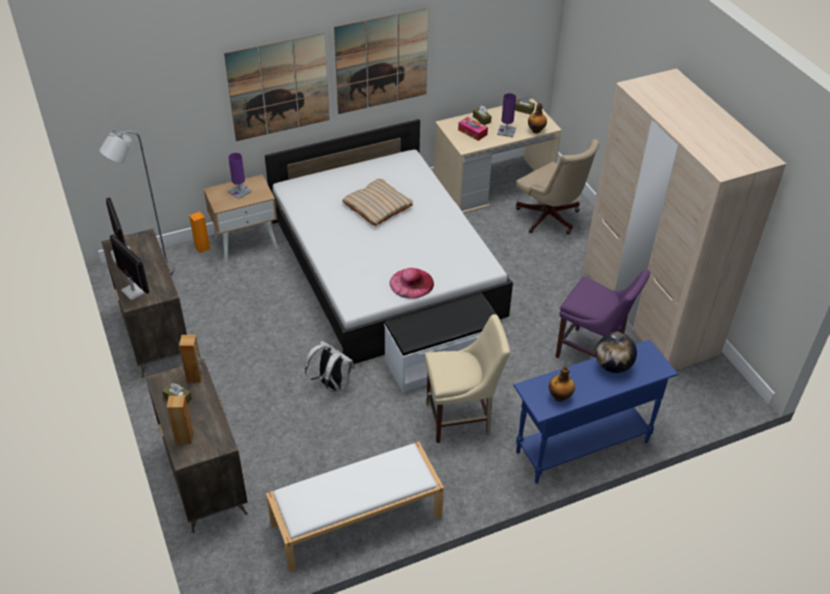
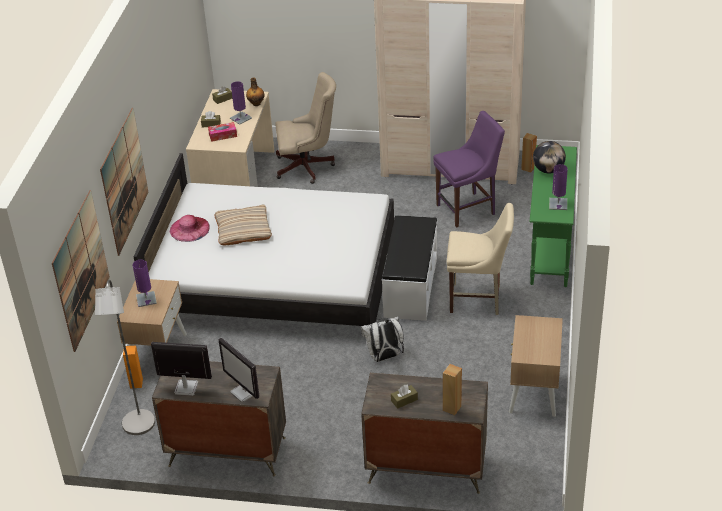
camera: 55 degrees left, 5 degrees down
monitor [110,234,150,300] -> monitor turned 120 degrees counterclockwise [219,338,260,402]
brown speaker [179,334,203,383] -> brown speaker moved to [521,133,537,172]
white bench [266,442,444,573] -> beige nightstand [509,315,563,417]
picture [334,8,429,114] -> picture moved to [52,190,110,352]
pink hat [390,268,434,299] -> pink hat moved to [170,215,210,242]
beige chair [425,314,510,443] -> beige chair turned 75 degrees clockwise [446,203,514,315]
blue console table [513,340,678,484] -> green console table [530,145,577,287]
bottle [549,366,575,402] -> purple table lamp [549,164,568,210]

